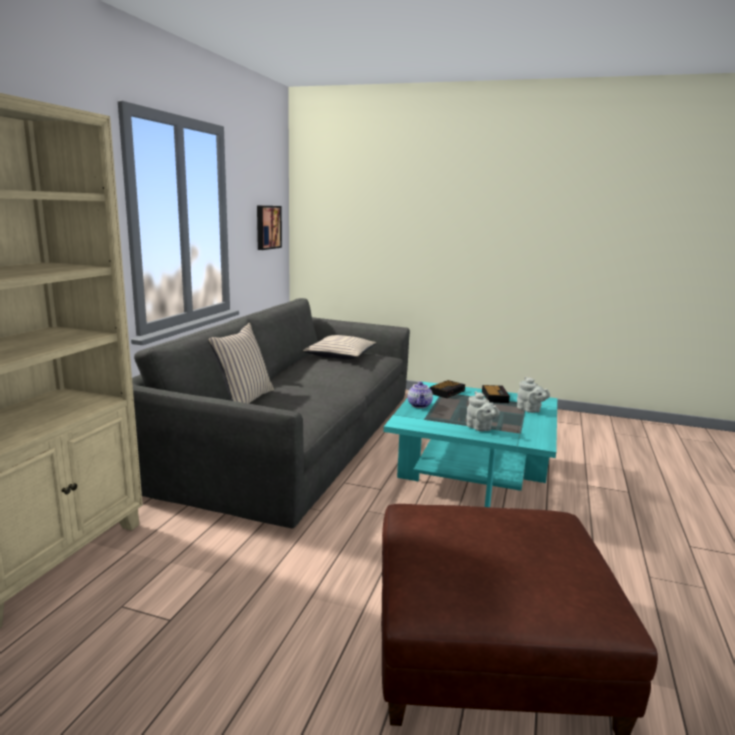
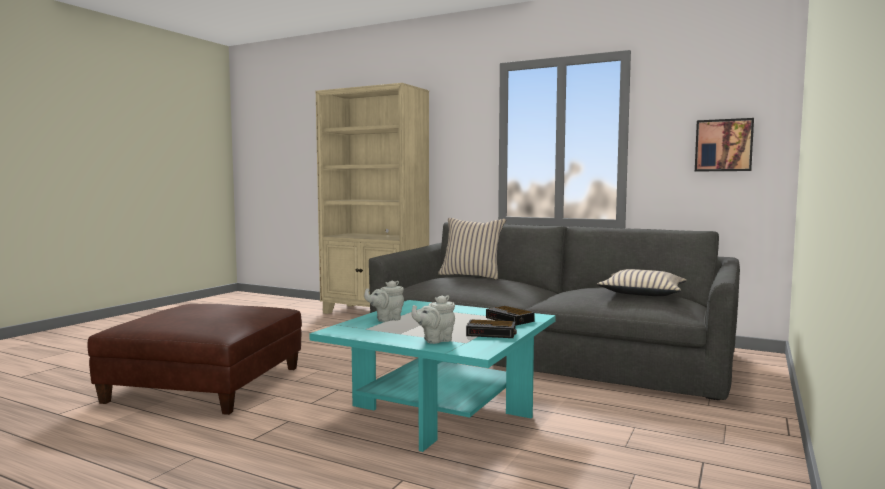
camera: 100 degrees right, 10 degrees down
teapot [408,382,433,408] -> none

